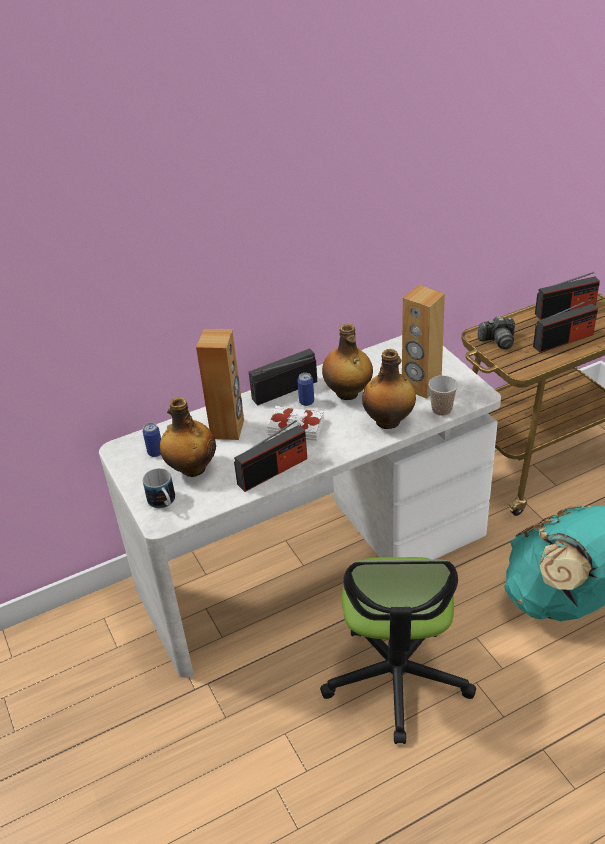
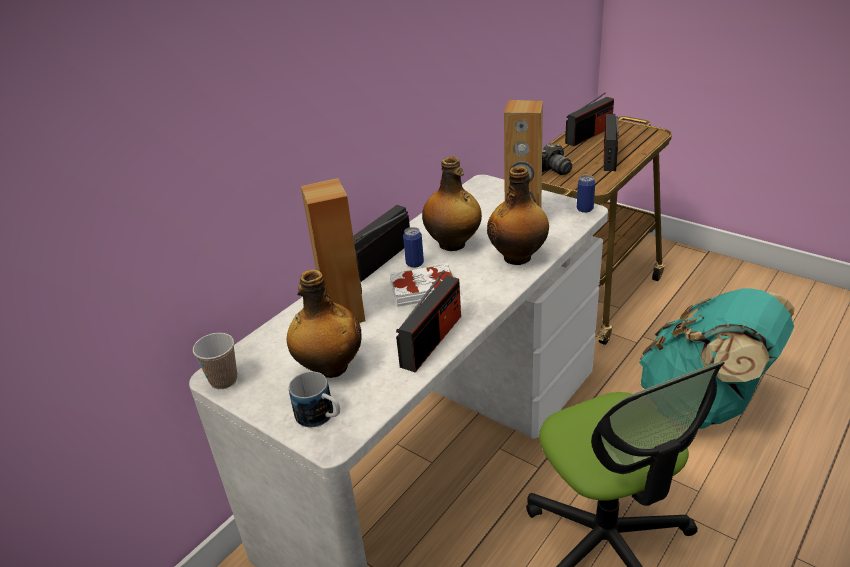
camera: 25 degrees left, 5 degrees down
can [143,423,161,457] -> can moved to [577,175,595,213]
cup [429,375,458,416] -> cup moved to [193,333,237,389]
radio [533,299,598,352] -> radio turned 150 degrees clockwise [604,114,619,171]

